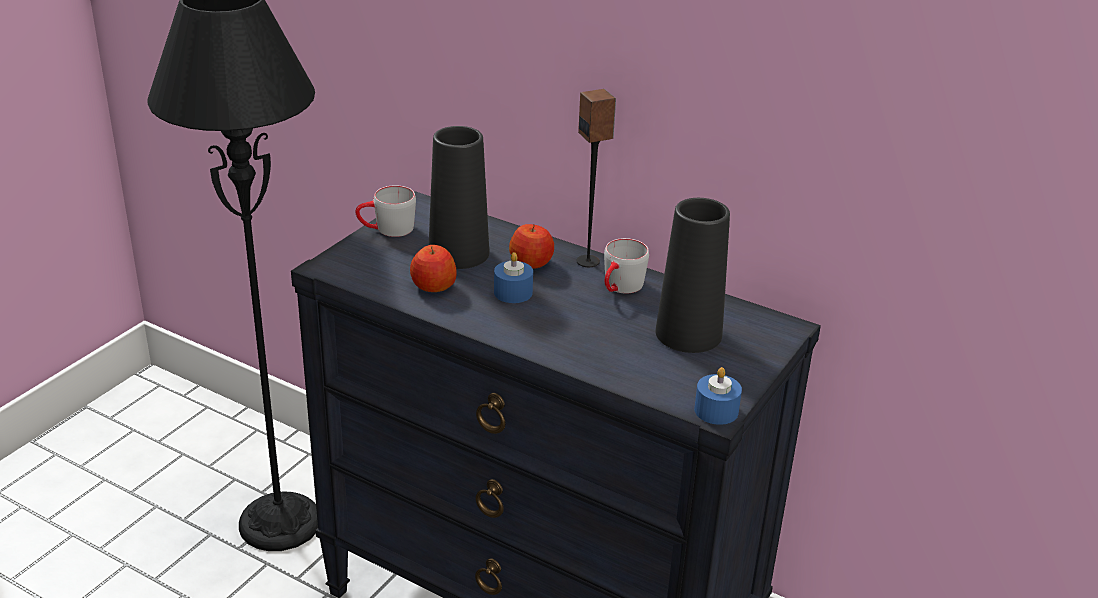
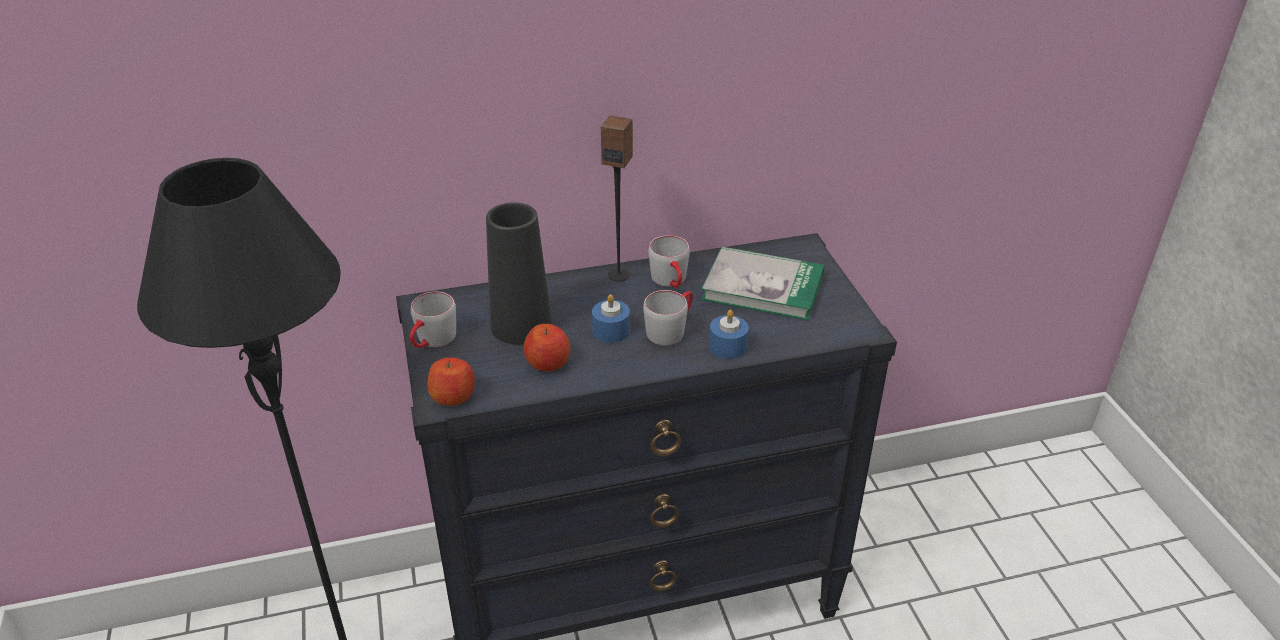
camera: 45 degrees left, 5 degrees up
apple [509,224,554,269] -> apple moved to [427,357,475,406]
black vase [655,198,730,353] -> book [701,247,824,320]
blue candle [694,367,742,425] -> blue candle moved to [709,310,749,359]
none -> grey mug [643,290,693,346]

